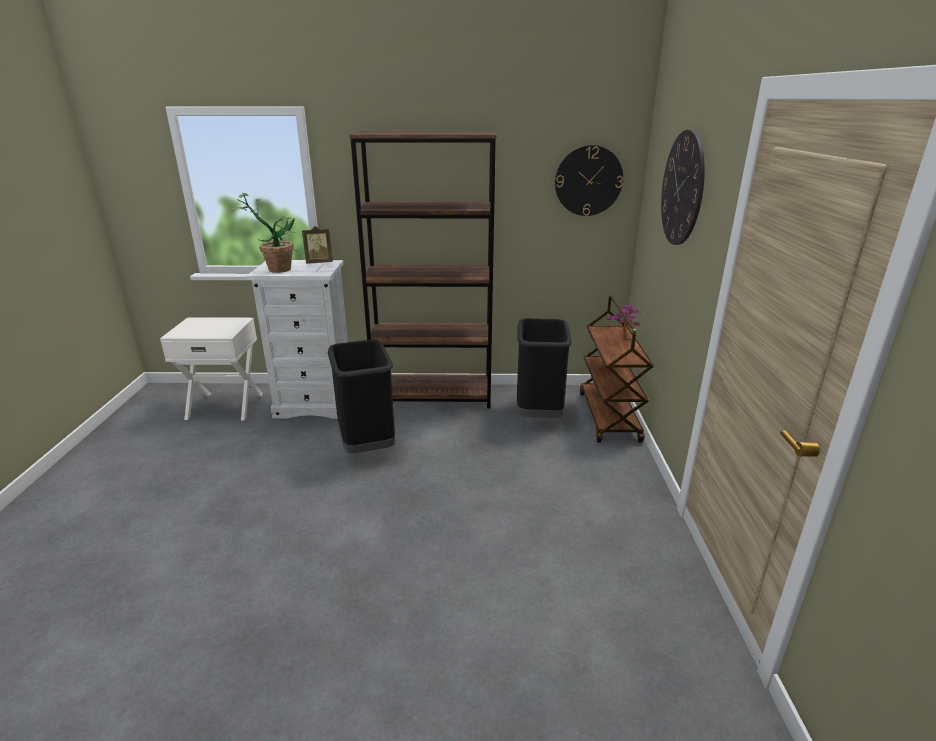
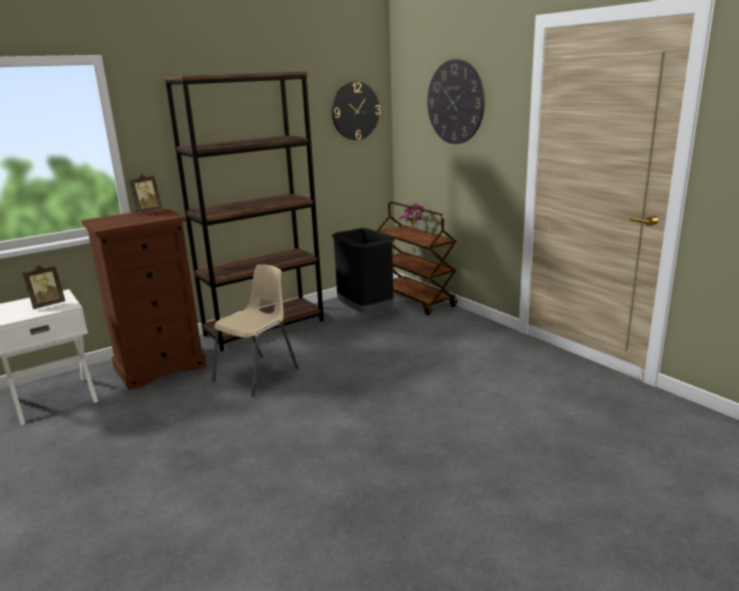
camera: 35 degrees left, 5 degrees down
potted plant [228,193,298,273] -> none
white dresser [247,260,348,419] -> brown dresser [81,207,207,390]
black trash can [328,340,396,453] -> beige chair [212,264,299,397]
none -> picture frame [23,265,65,309]

